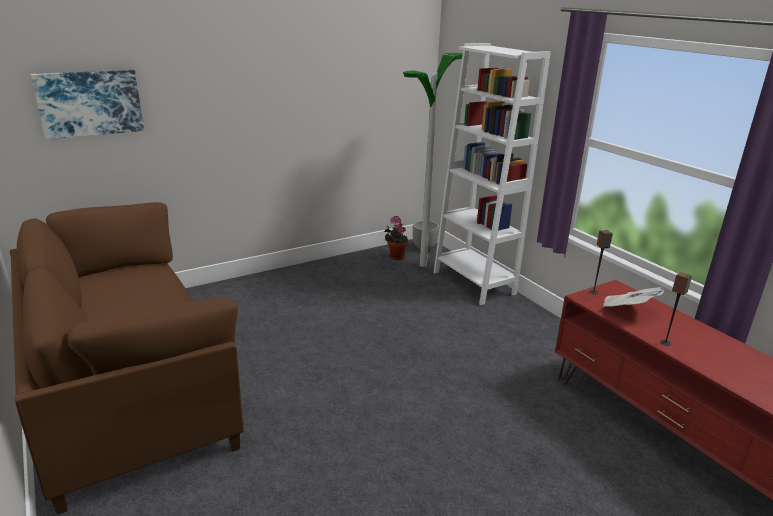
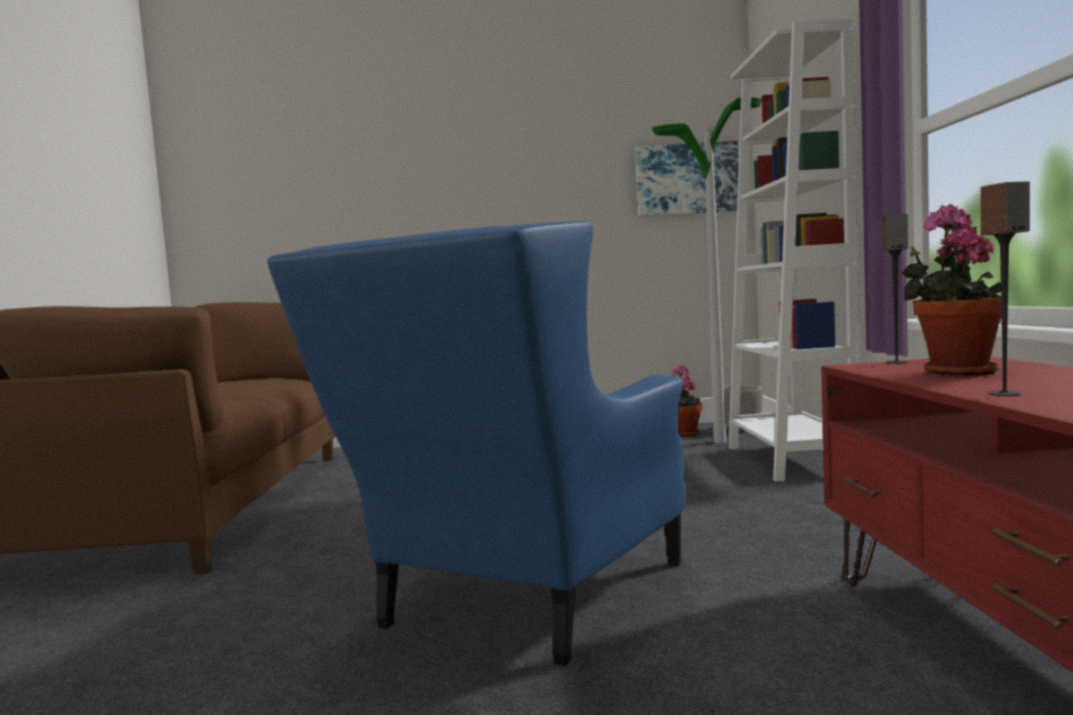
camera: 30 degrees right, 20 degrees down
picture [31,70,144,139] -> picture moved to [635,141,739,217]
newspaper [602,287,664,307] -> potted plant [902,204,1002,376]
none -> blue armchair [267,221,686,666]

